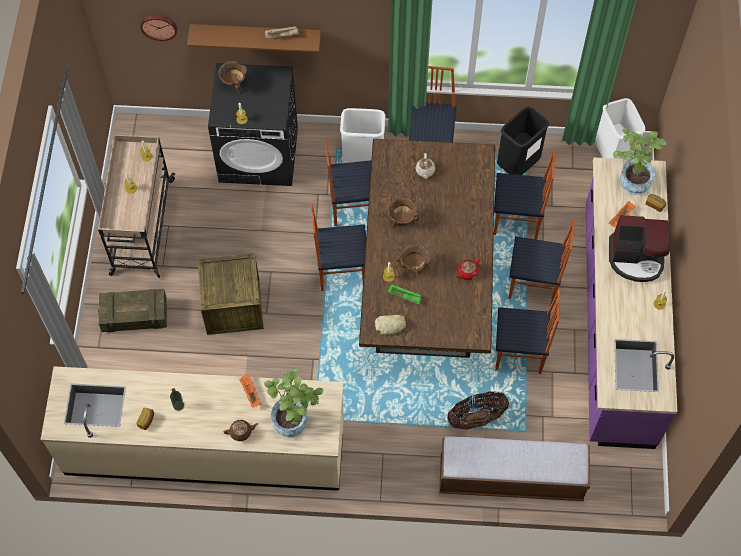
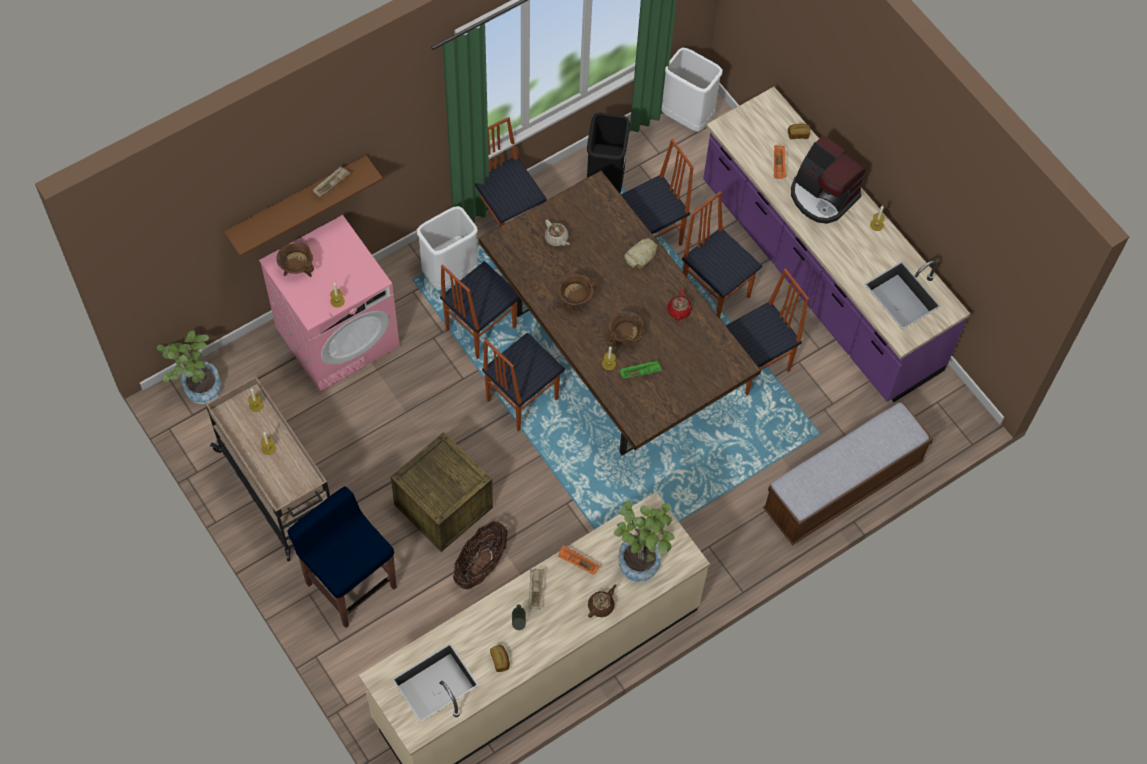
camera: 40 degrees left, 0 degrees up
crate [98,289,167,332] -> blue stool [287,486,397,628]
wall clock [140,15,177,41] -> none
black washing machine [208,63,298,186] -> pink washing machine [259,215,400,392]
bread [375,315,406,336] -> bread moved to [624,238,657,268]
basket [447,391,509,430] -> basket moved to [453,521,508,589]
chair [508,219,575,305] -> chair turned 105 degrees counterclockwise [682,191,762,318]
coffee machine [609,215,670,282] -> coffee machine turned 75 degrees clockwise [791,135,866,224]
potted plant [613,128,667,195] -> potted plant moved to [157,331,221,404]
none -> beige tray [529,569,544,610]

